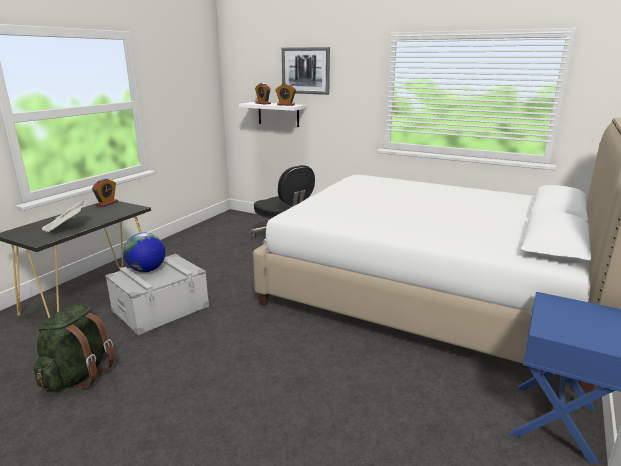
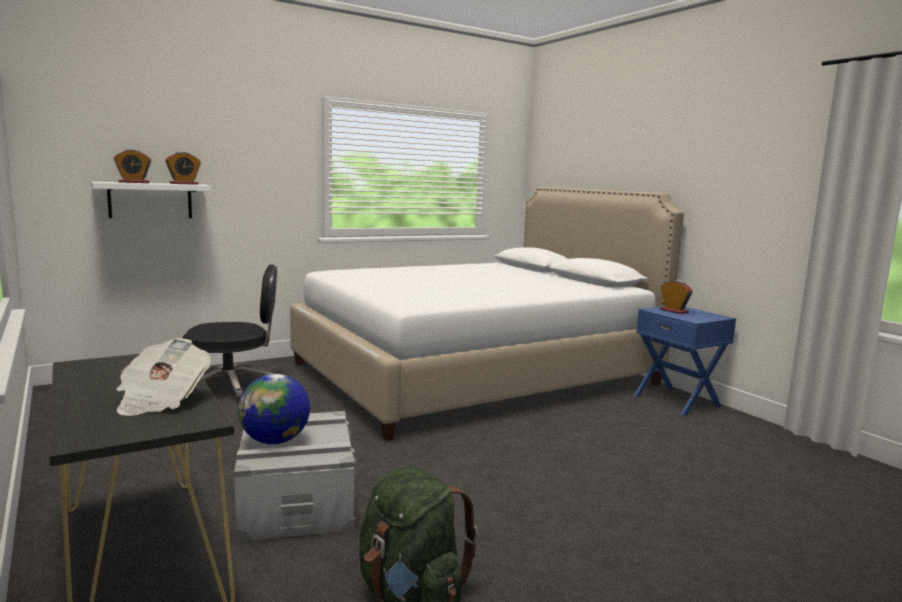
camera: 60 degrees left, 10 degrees down
alarm clock [92,179,118,207] -> alarm clock moved to [660,280,693,314]
picture [282,47,330,95] -> none

